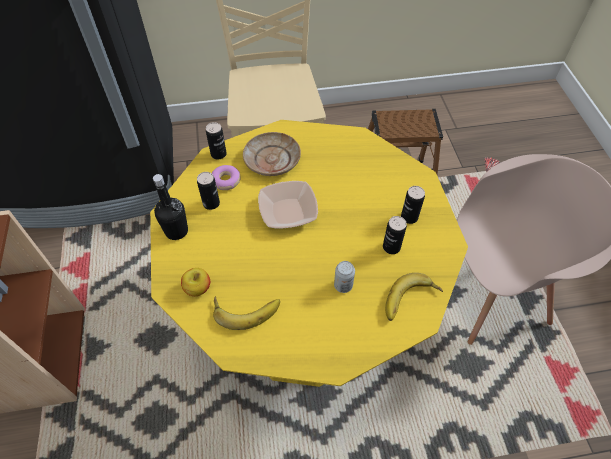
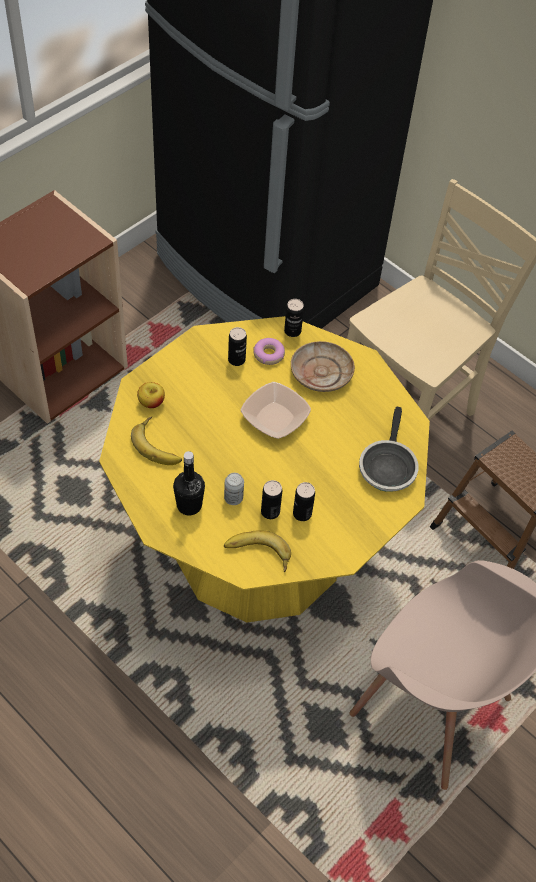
camera: 50 degrees right, 0 degrees up
black bottle [153,174,188,240] -> black bottle moved to [173,451,205,515]
can [401,186,425,224] -> can moved to [261,480,282,519]
none -> frying pan [359,406,419,492]

